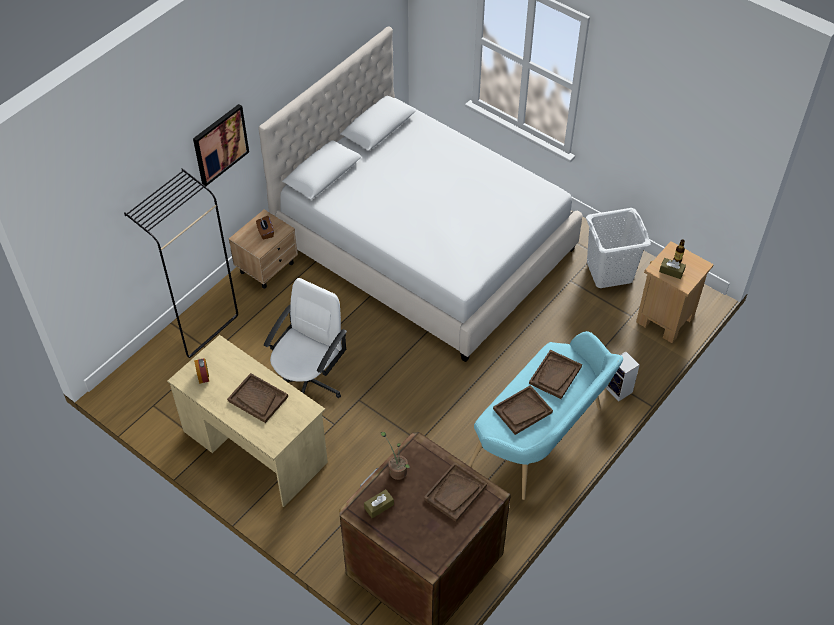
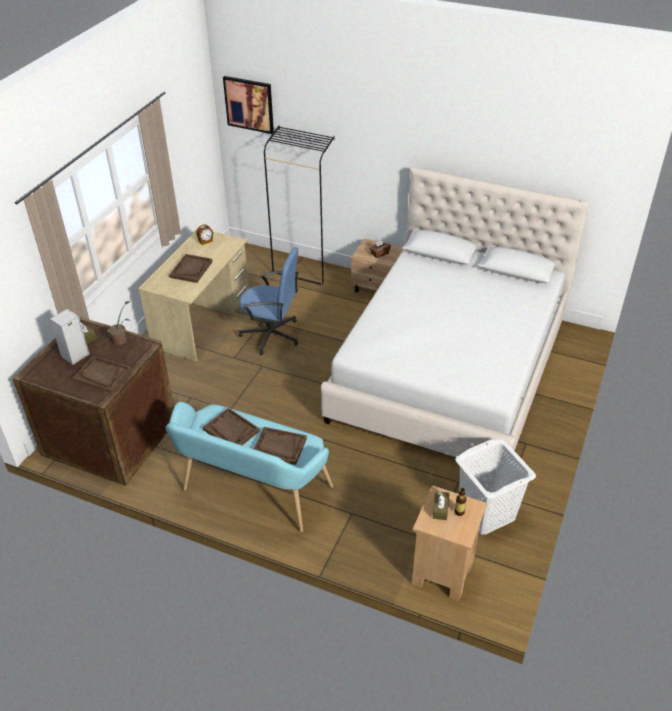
camera: 75 degrees right, 10 degrees down
picture [193,104,249,186] -> picture moved to [223,76,274,134]
white office chair [264,278,347,398] -> blue office chair [238,247,299,355]
speaker [606,352,640,402] -> speaker moved to [50,309,89,365]

